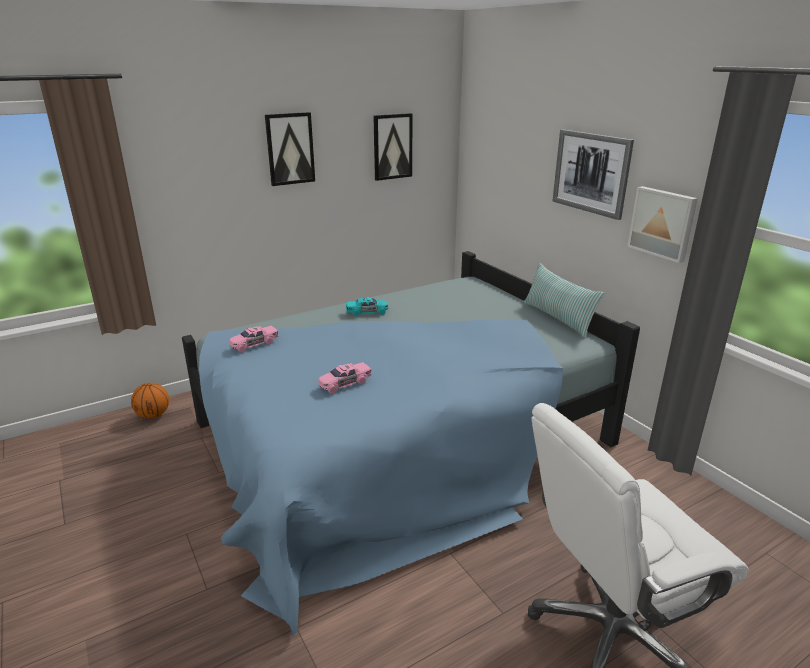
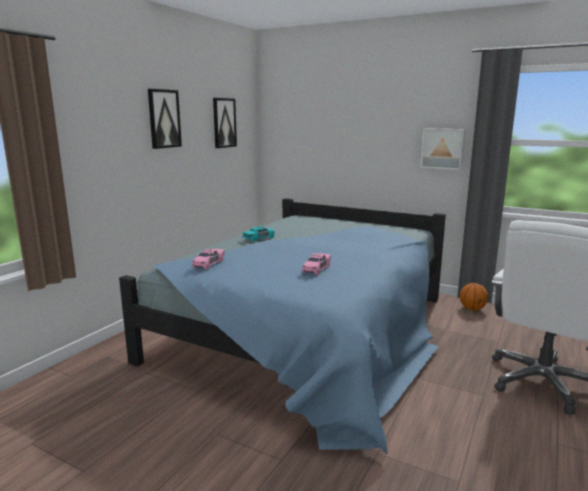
camera: 30 degrees left, 10 degrees down
basketball [131,383,169,419] -> basketball moved to [460,283,488,310]
pillow [524,263,605,338] -> none
picture [553,129,634,220] -> none

